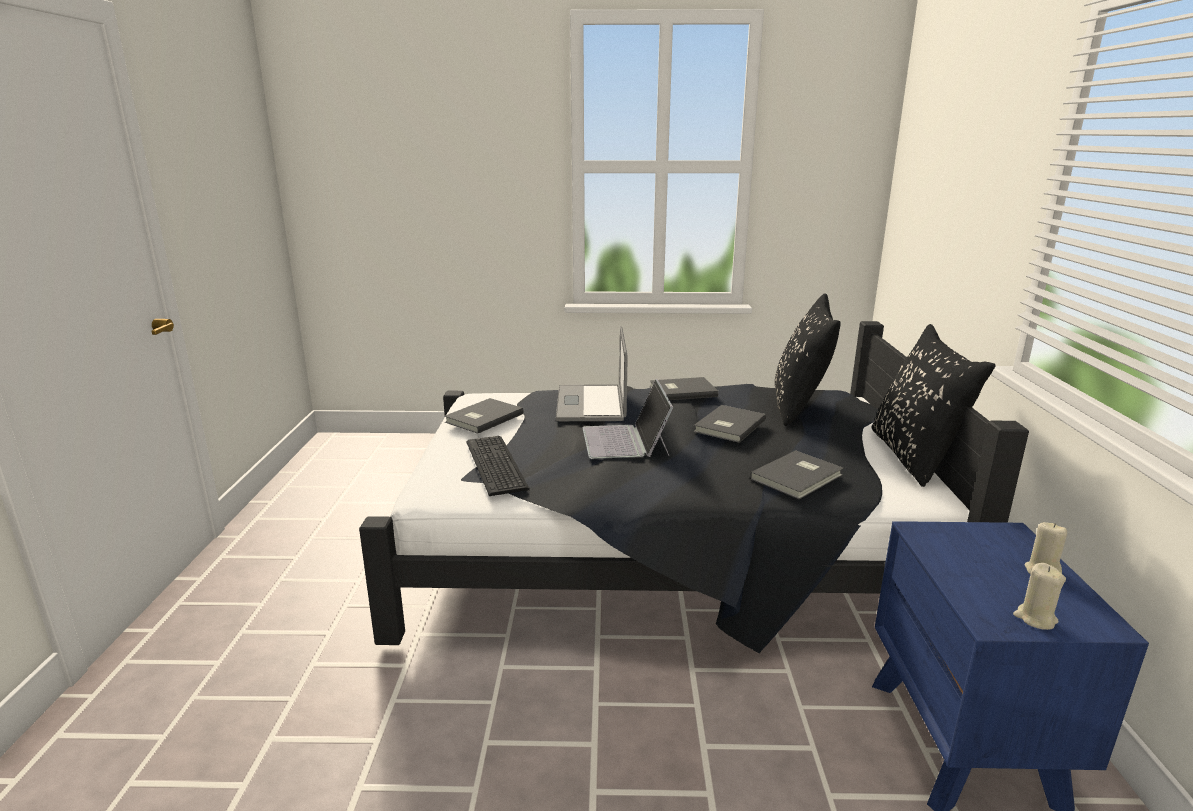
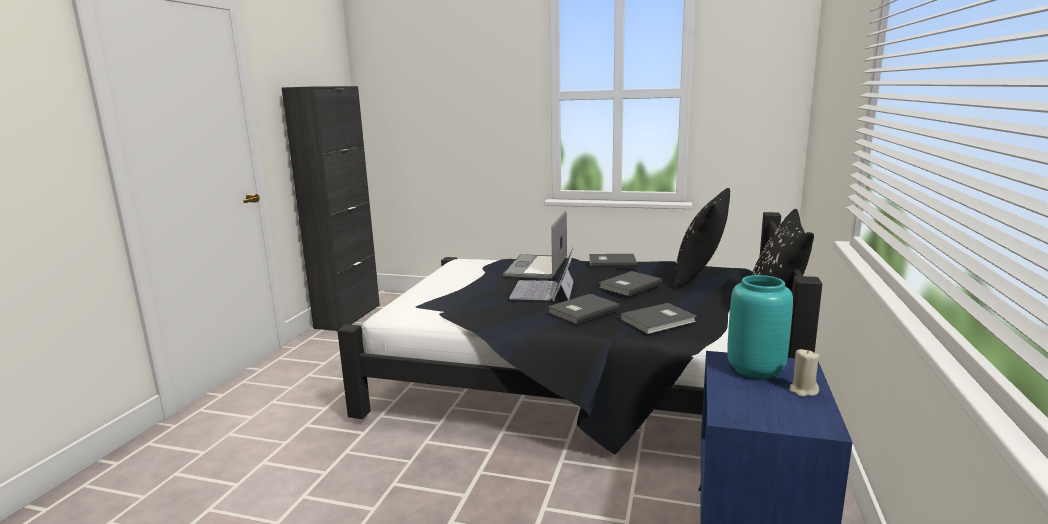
camera: 15 degrees right, 5 degrees down
grey book [444,398,524,434] -> grey book moved to [548,294,620,324]
keyboard [466,436,530,496] -> none
beige candle [1013,563,1066,630] -> none
none -> black cabinet [282,86,380,331]
none -> turquoise vase [727,275,793,379]

